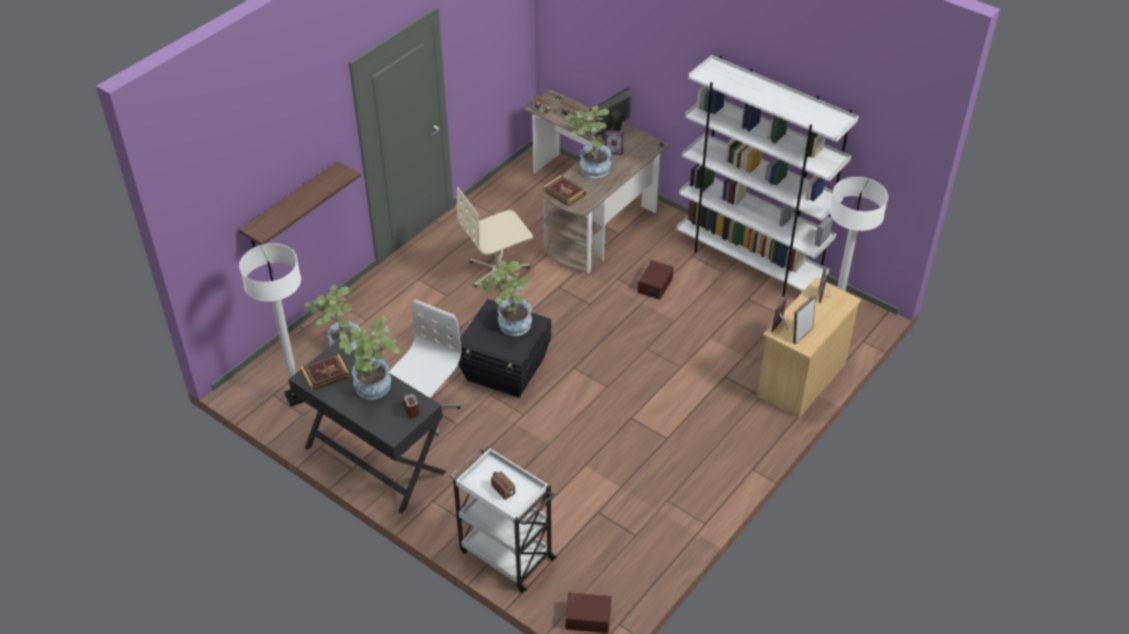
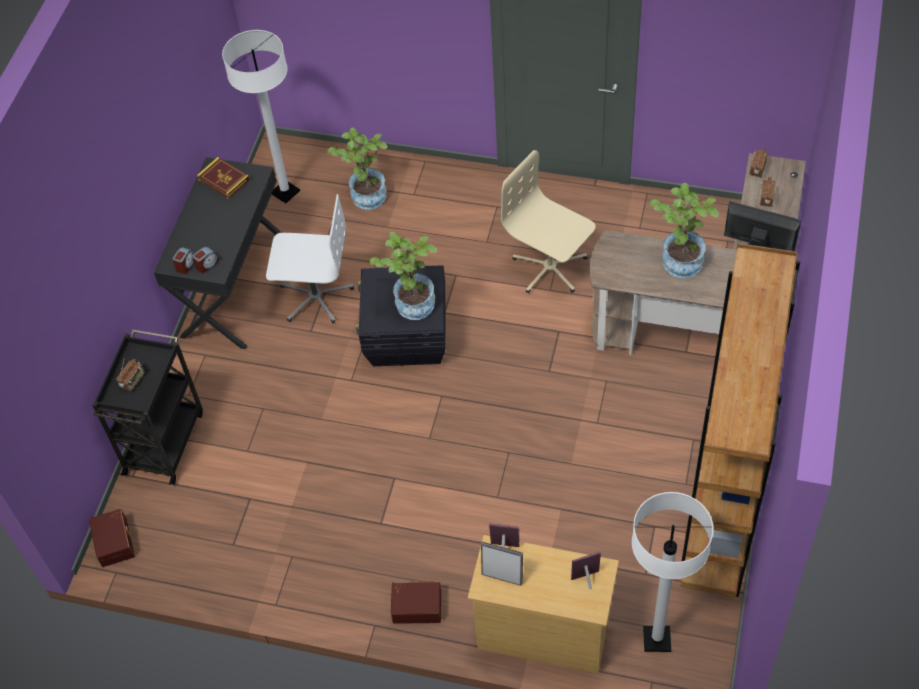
camera: 70 degrees right, 10 degrees up
shelf [239,161,361,247] -> none
potted plant [339,316,400,399] -> none
white cart [450,447,557,593] -> black cart [92,329,203,485]
book [544,175,586,206] -> none
picture frame [605,131,624,155] -> none
brown storage box [637,260,674,300] -> brown storage box moved to [391,581,441,624]
white bookcase [676,55,859,297] -> brown bookcase [681,243,800,597]
none -> alarm clock [172,247,194,274]

